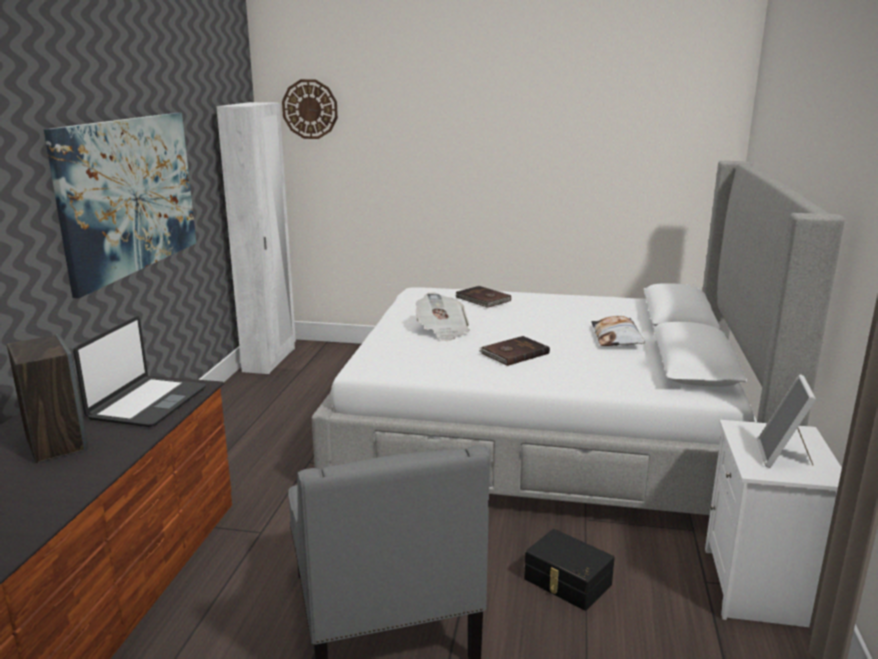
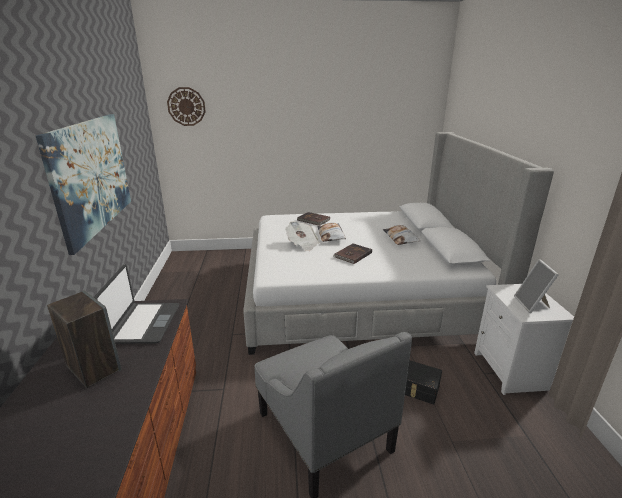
camera: 15 degrees left, 5 degrees up
white wardrobe [216,102,296,374] -> none
none -> pillow [317,223,346,242]

